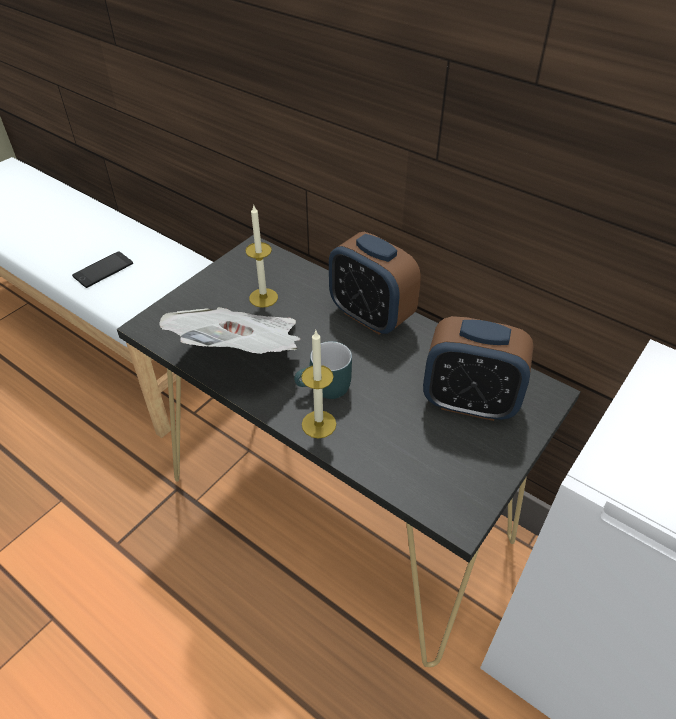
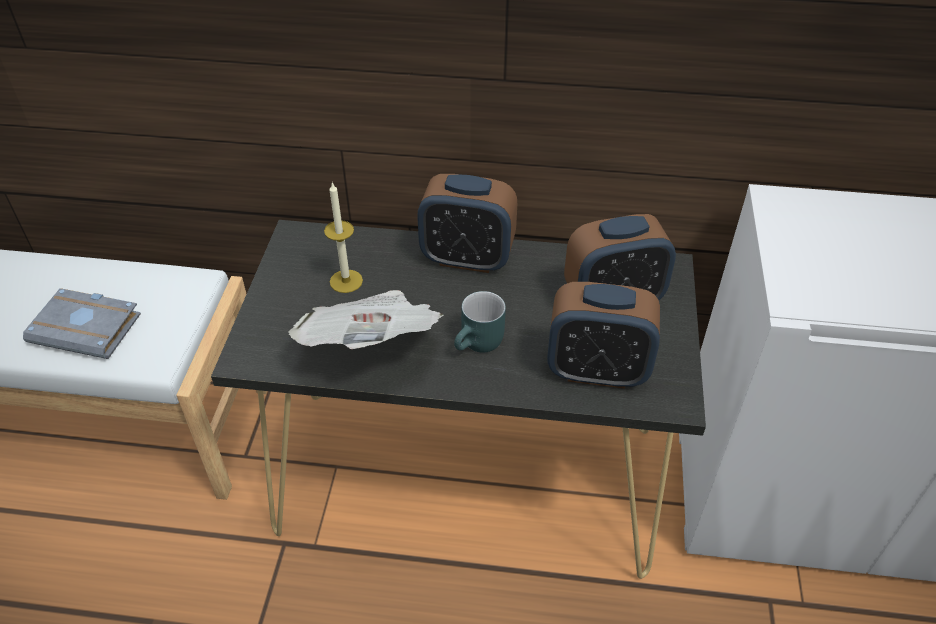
camera: 30 degrees left, 0 degrees up
phone [72,251,133,288] -> grey book [23,288,141,359]
candle [301,331,336,439] -> none
none -> alarm clock [547,282,660,389]

